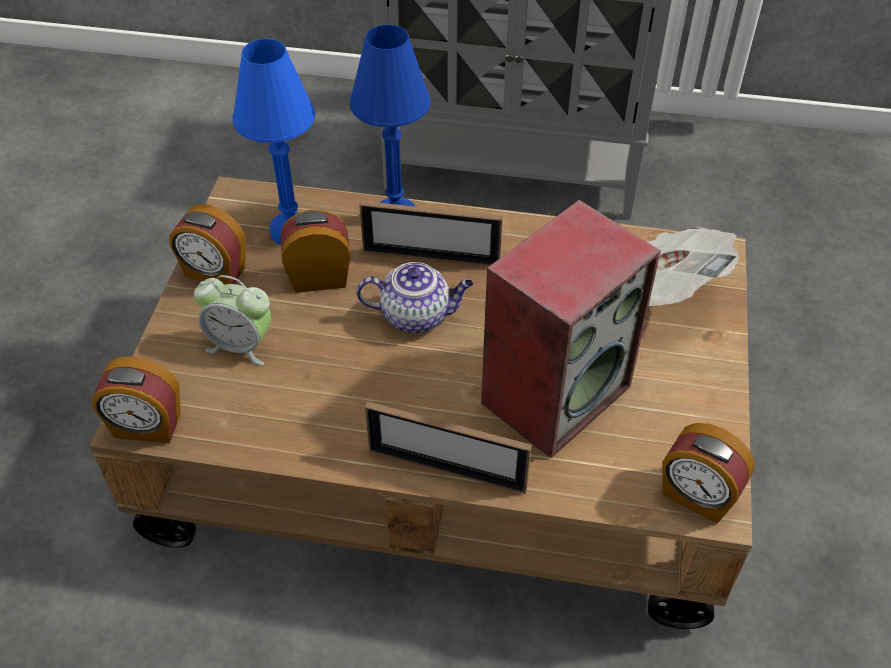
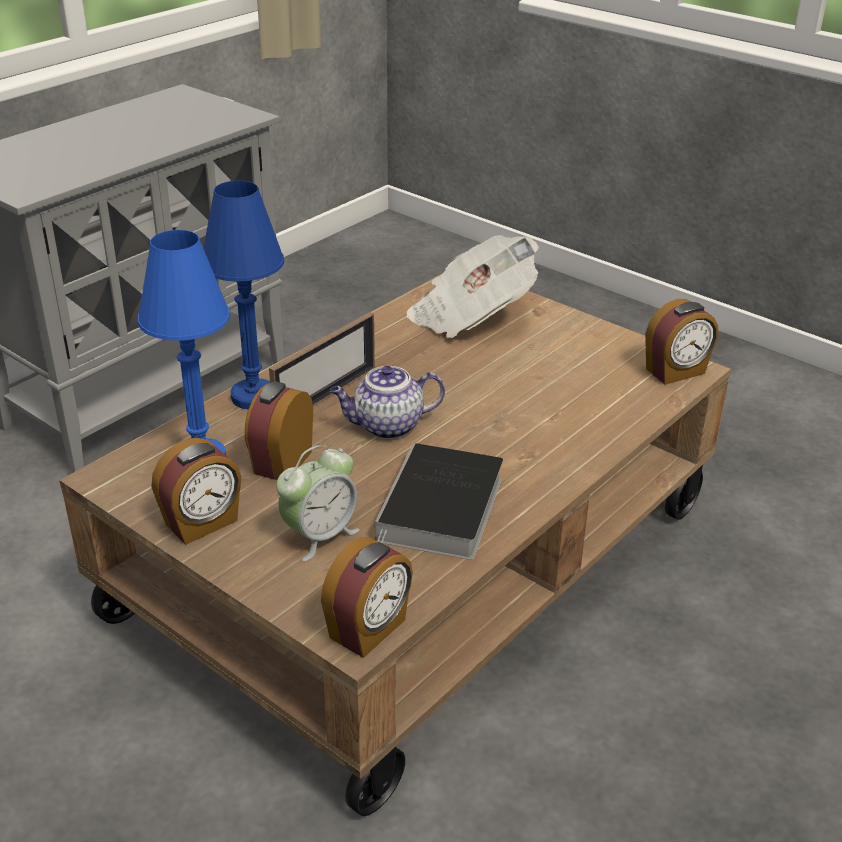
camera: 60 degrees left, 15 degrees down
teapot [356,262,473,333] -> teapot turned 135 degrees counterclockwise [330,366,445,439]
picture frame [365,401,532,494] -> none
speaker [481,200,661,458] -> none
none -> book [375,443,503,560]

